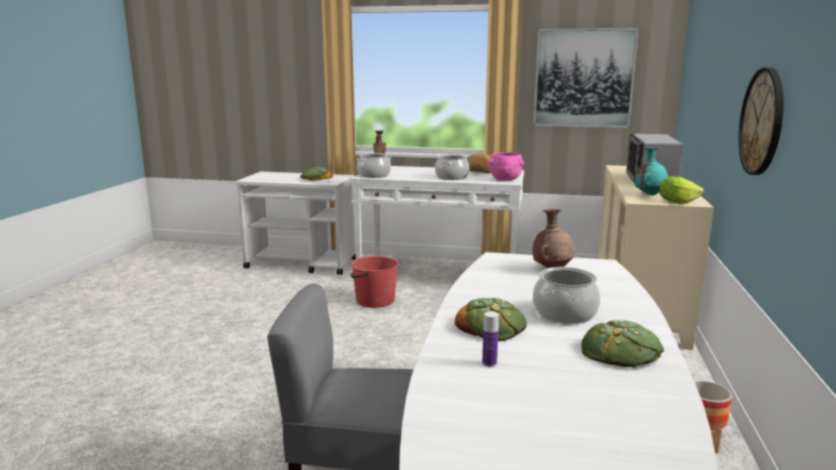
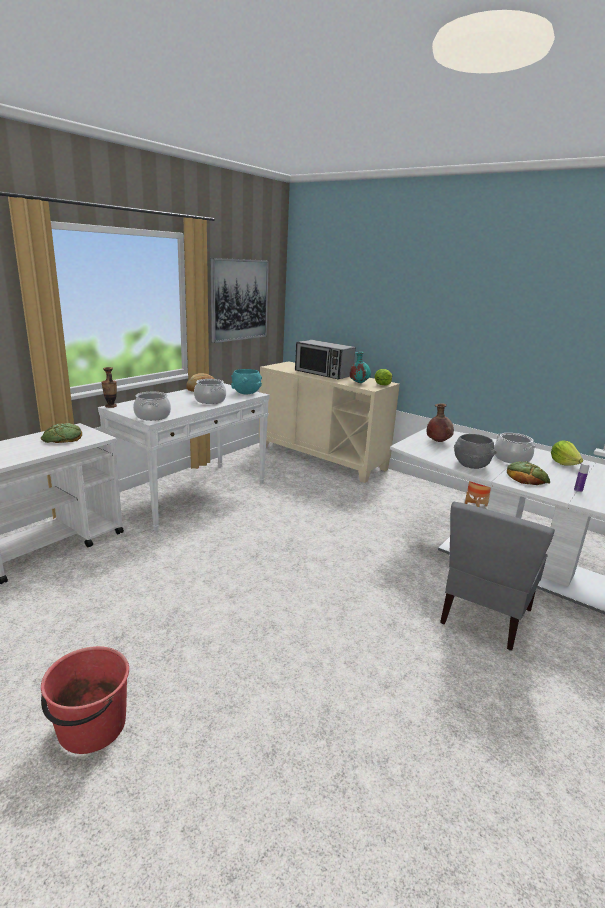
camera: 65 degrees left, 5 degrees up
red bucket [350,256,399,308] -> red bucket moved to [41,646,129,754]
pink bowl [488,152,525,181] -> turquoise bowl [231,369,262,395]
bread [581,320,664,367] -> lettuce [551,440,583,466]
wall clock [739,67,784,175] -> none
none -> grey bowl [454,434,497,469]

